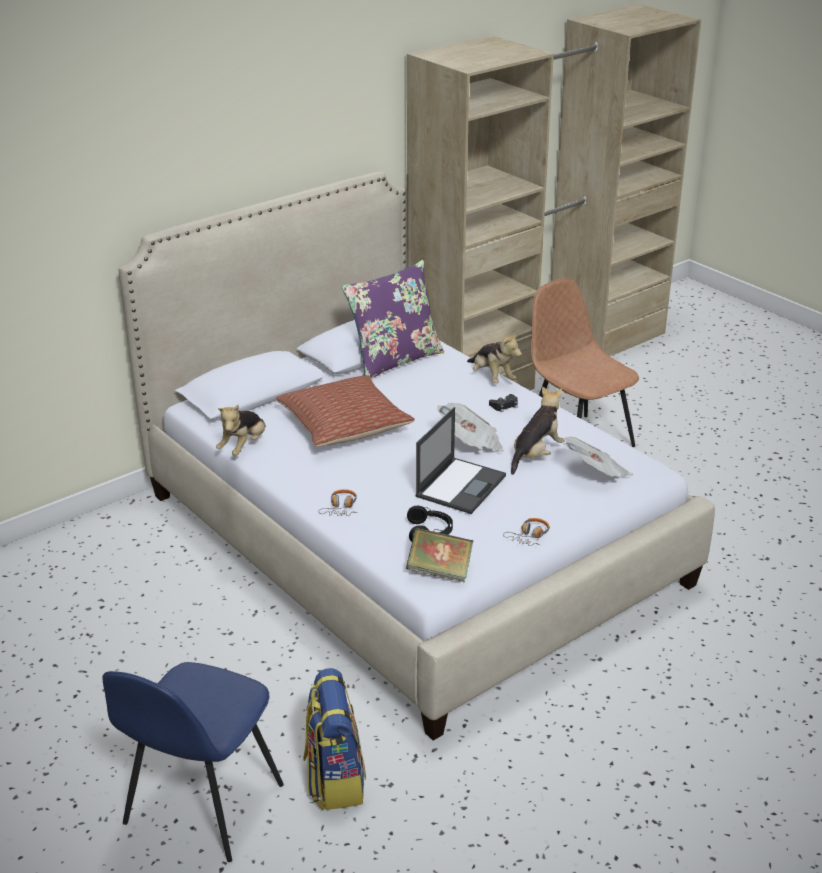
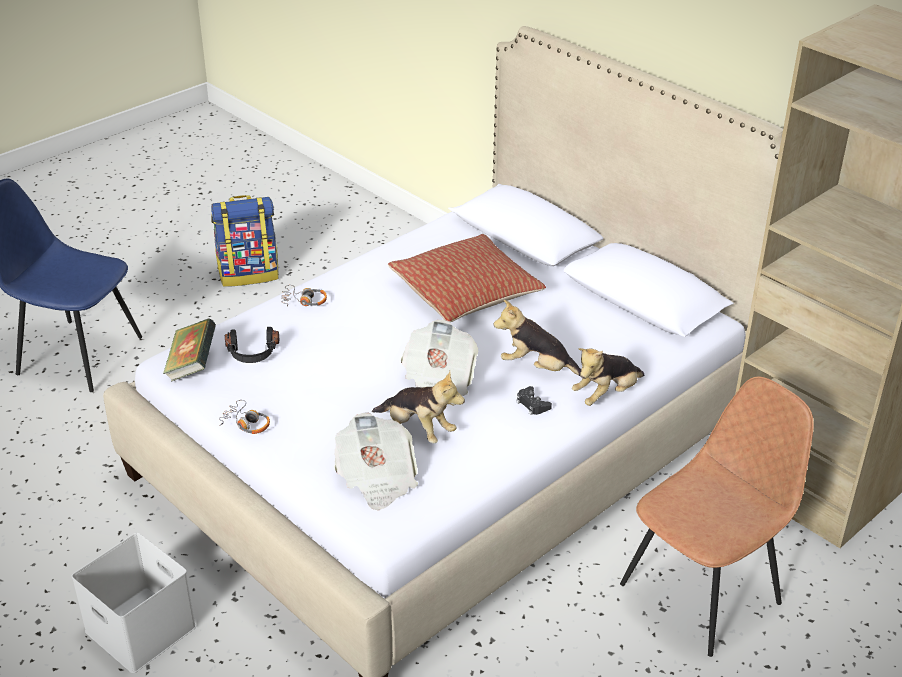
camera: 85 degrees right, 5 degrees up
plush toy [216,404,266,456] -> plush toy moved to [493,300,581,377]
backpack [304,668,366,810] -> backpack moved to [211,195,279,287]
purple pillow [342,260,444,379] -> none
laptop [415,407,506,514] -> none
none -> white storage box [72,533,196,673]

